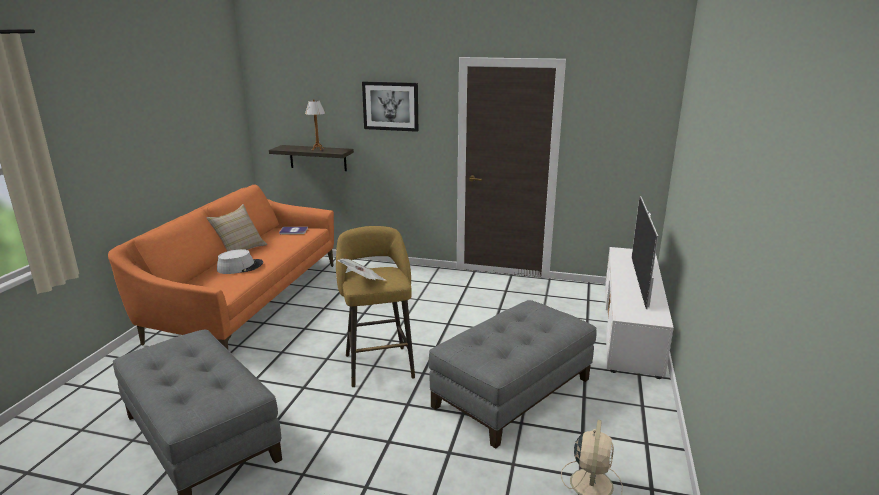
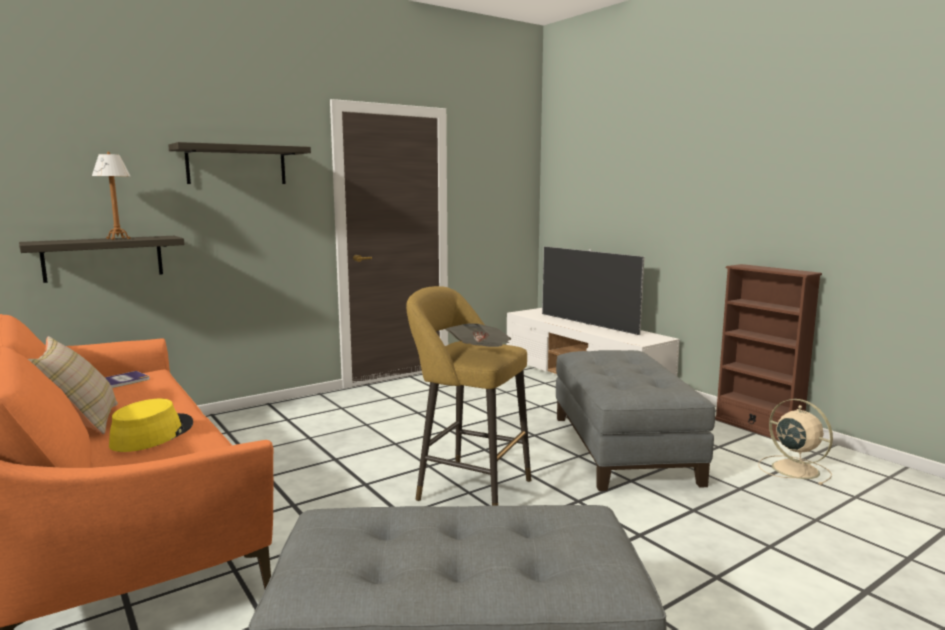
camera: 50 degrees left, 10 degrees down
grey hat [217,249,263,274] -> yellow hat [109,399,193,452]
picture [362,82,418,132] -> shelf [168,142,311,184]
none -> brown bookcase [715,264,822,440]

